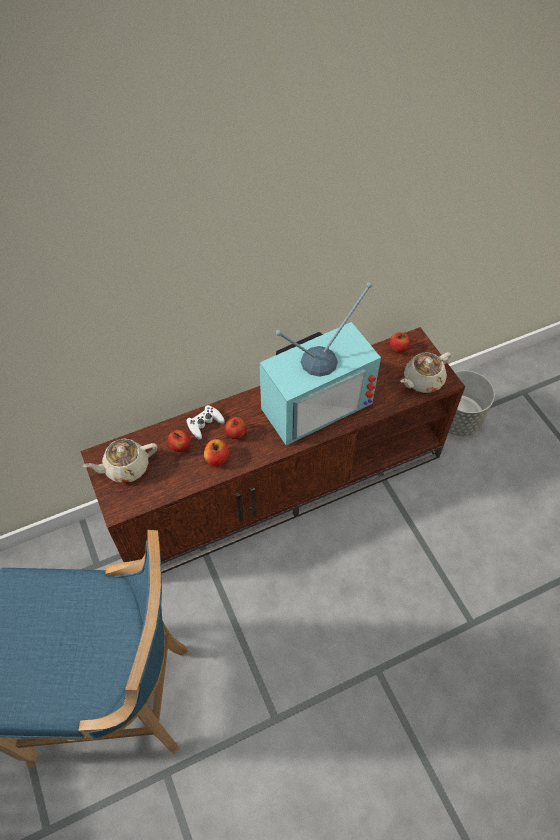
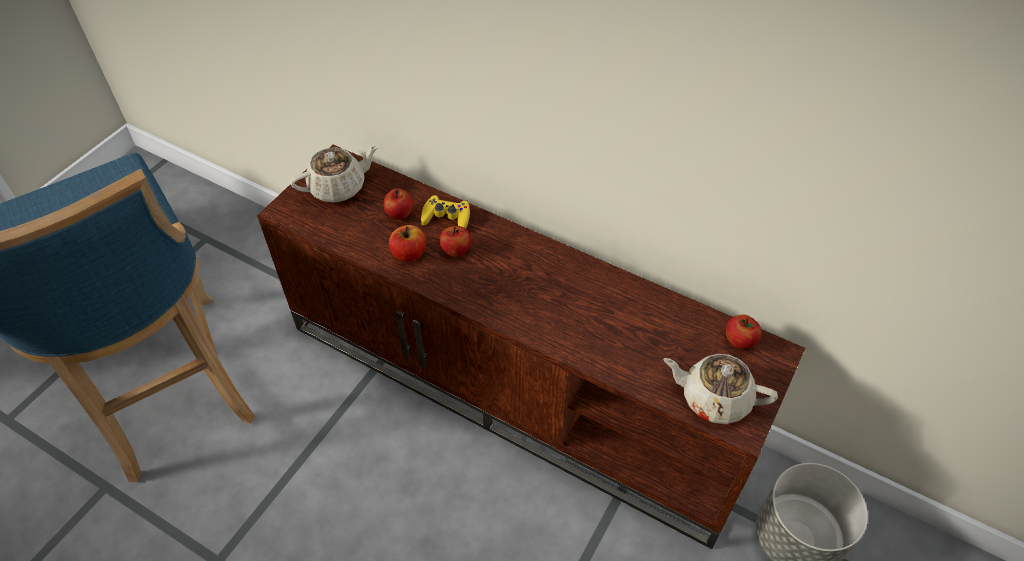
camera: 55 degrees right, 5 degrees down
beige teapot [83,439,157,483] -> beige teapot turned 120 degrees clockwise [290,145,379,203]
white game controller [186,405,225,440] -> yellow game controller [421,195,470,228]
television [259,282,381,446] -> none

